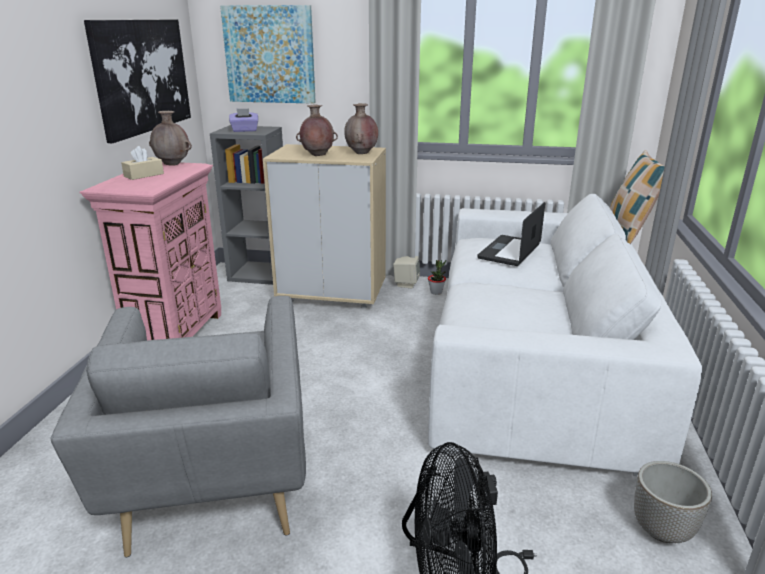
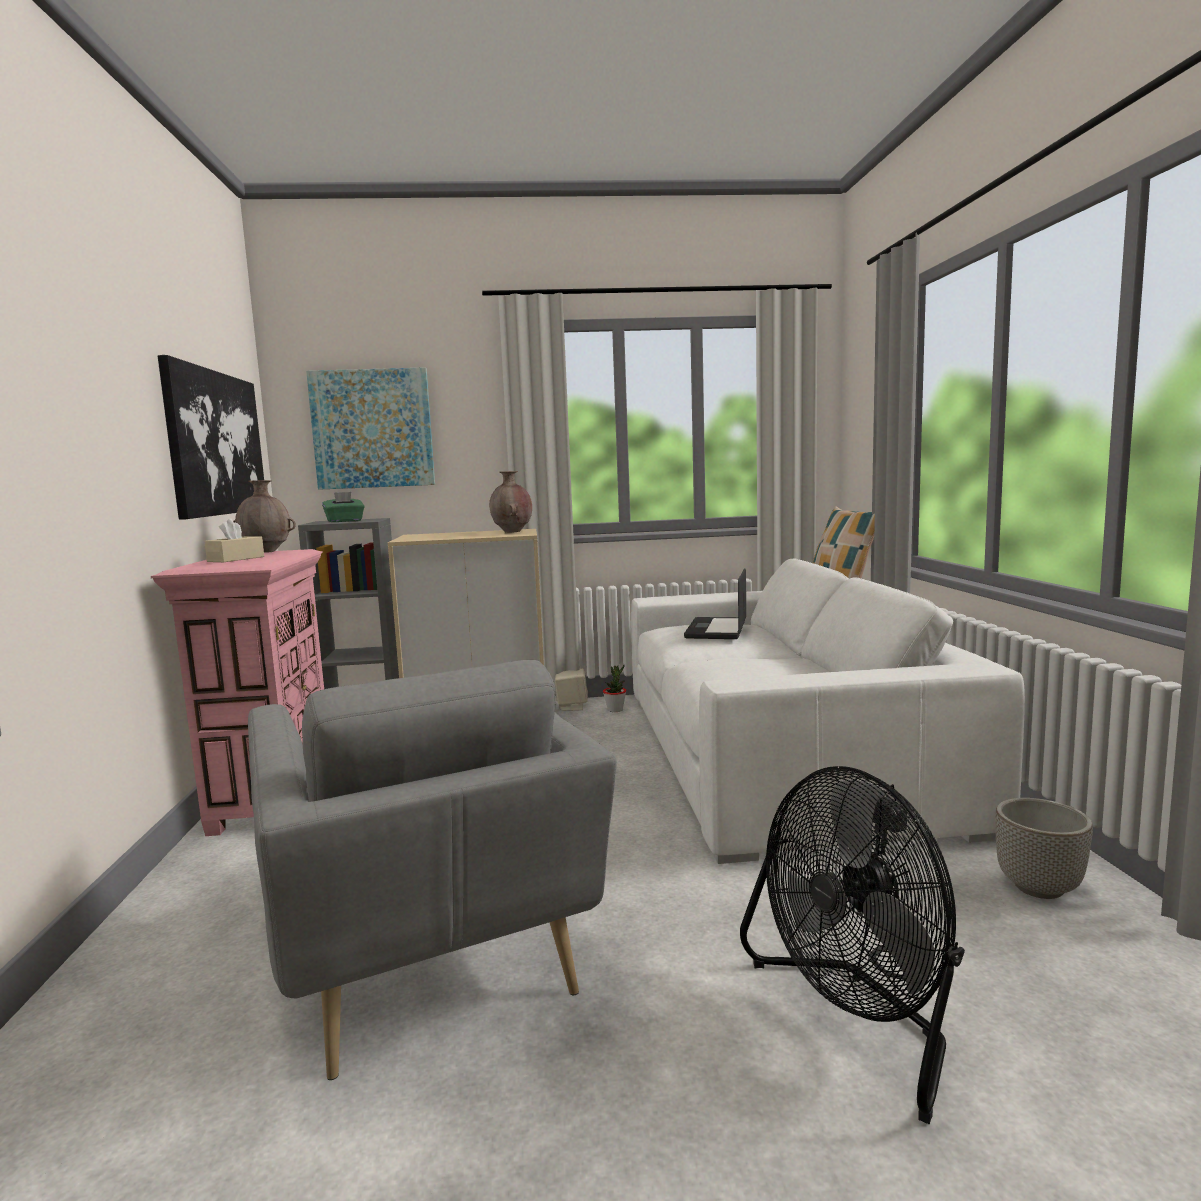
camera: 15 degrees left, 15 degrees down
purple tissue box [229,108,258,132] -> green tissue box [322,492,365,522]
brown vase [296,104,338,156] -> none

